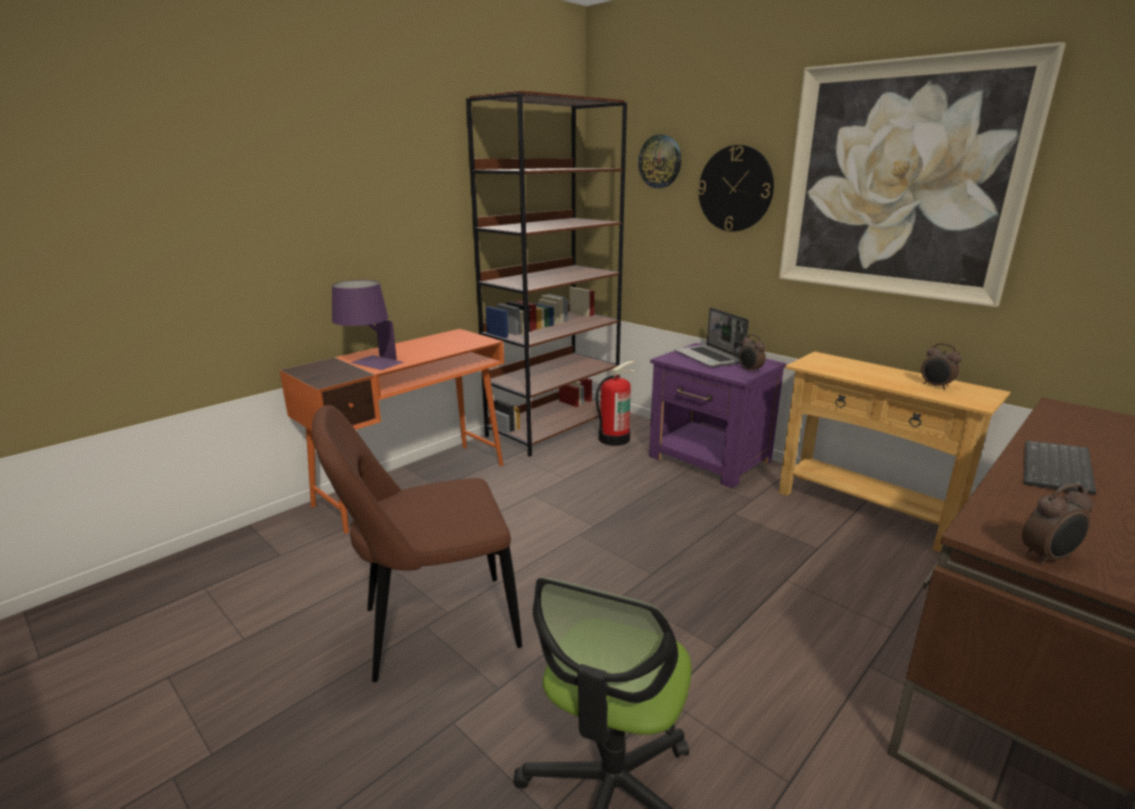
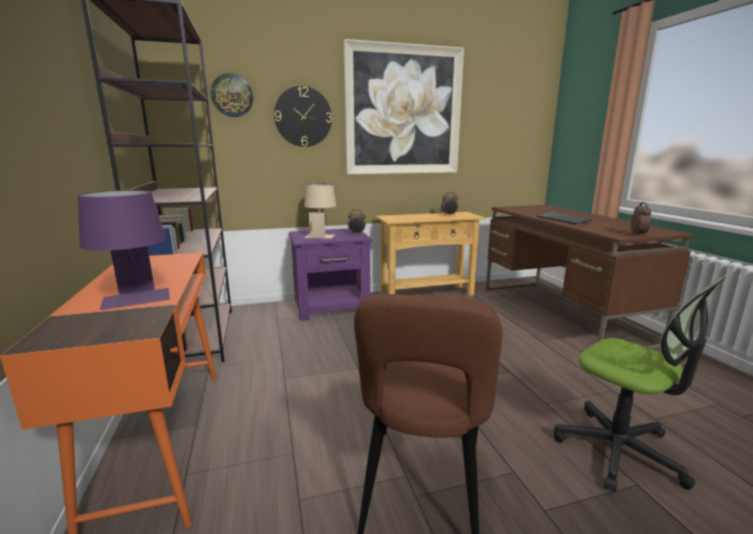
camera: 60 degrees left, 5 degrees down
fire extinguisher [596,360,636,446] -> none
laptop [675,307,749,367] -> beige table lamp [304,183,336,239]

